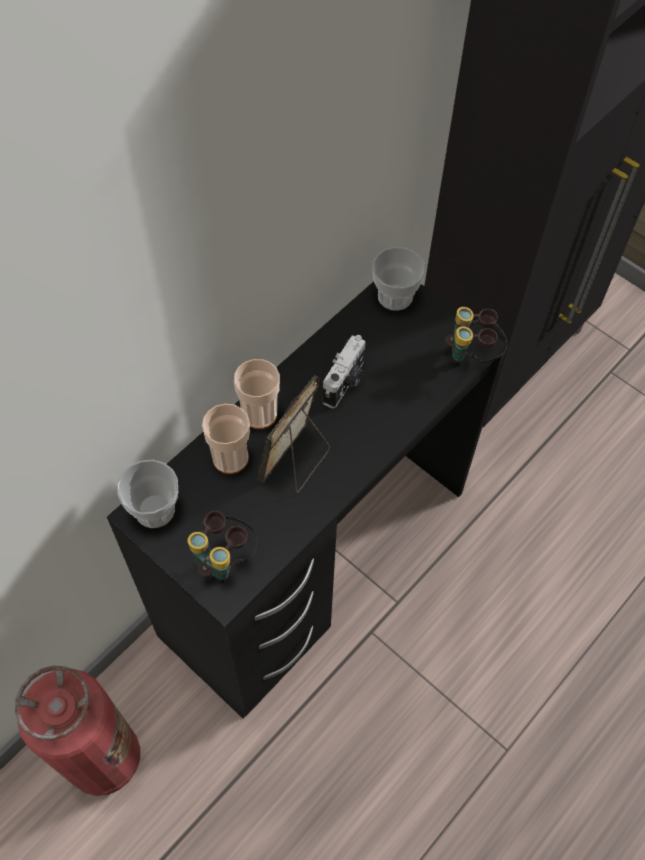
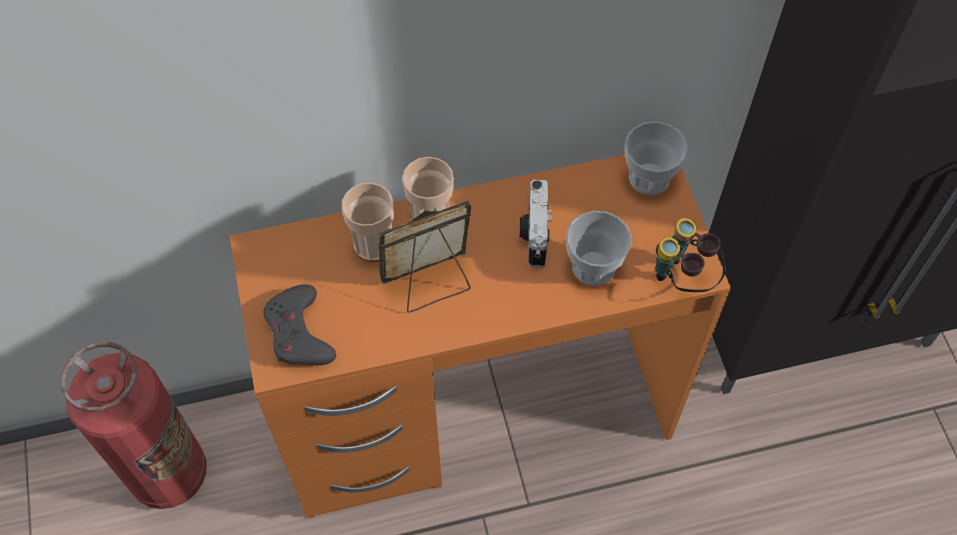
camera: 35 degrees right, 0 degrees up
black desk [107,281,508,718] -> orange desk [230,155,731,518]
cup [117,460,178,528] -> cup moved to [566,211,632,286]
binoculars [187,511,257,583] -> grey game controller [263,284,336,365]
camera [323,335,366,408] -> camera turned 120 degrees clockwise [519,180,552,268]

